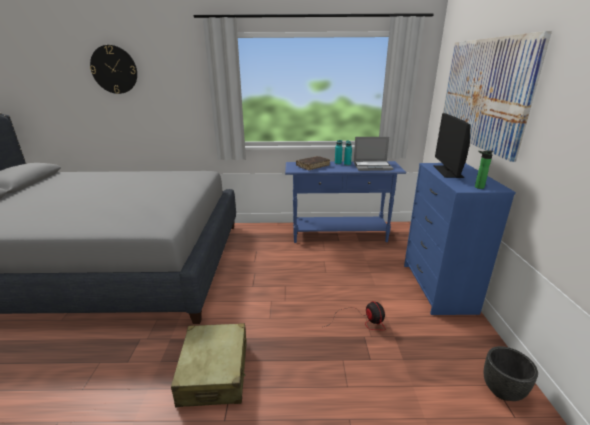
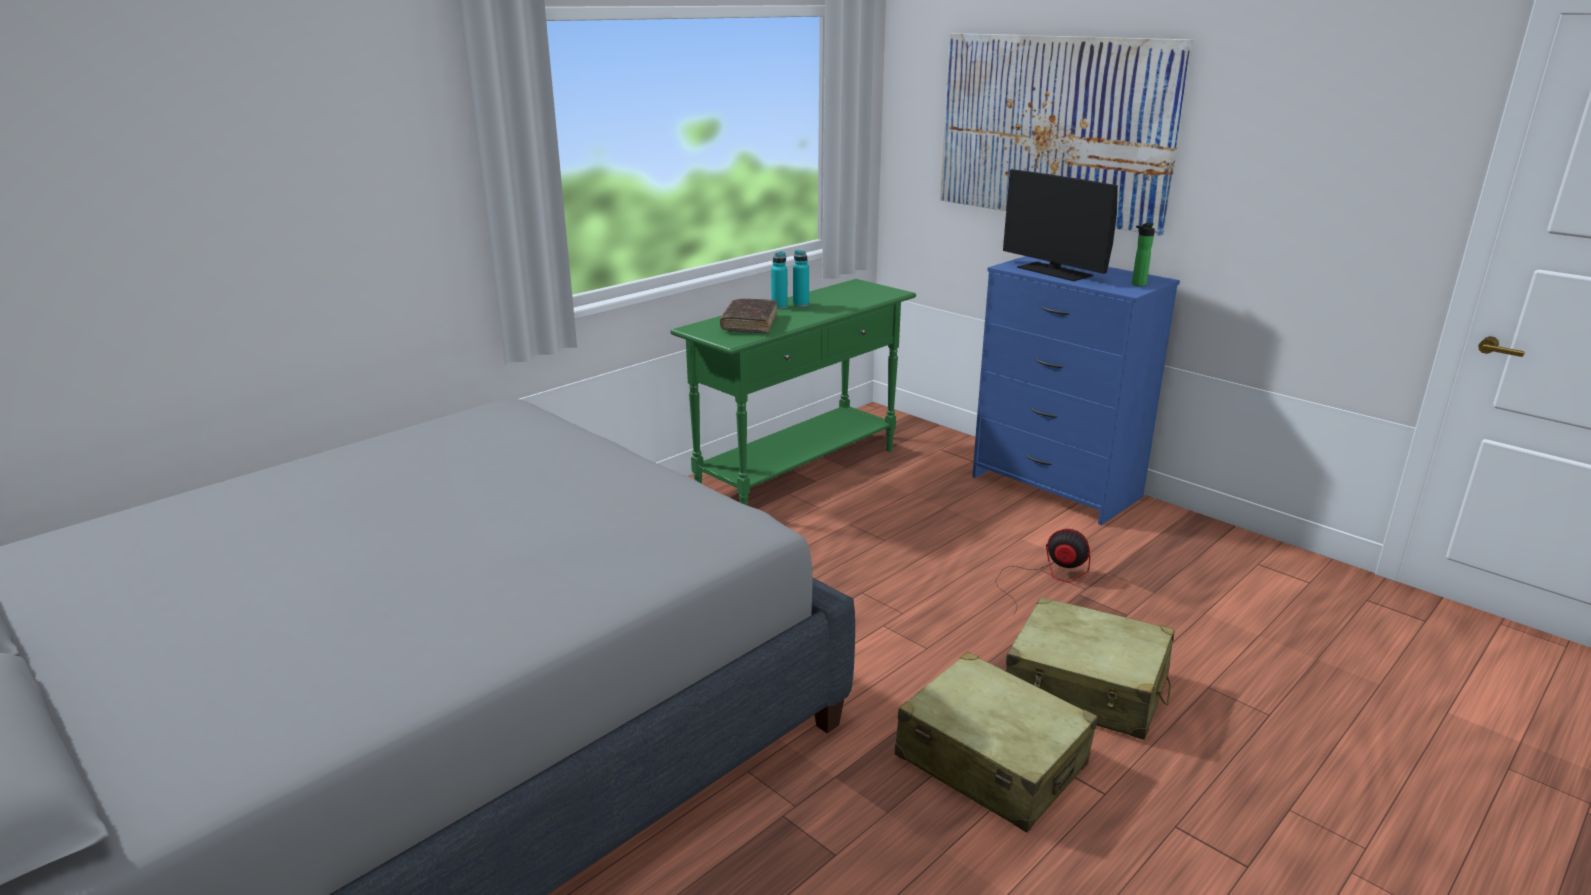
camera: 45 degrees left, 0 degrees up
wall clock [90,45,137,94] -> none
blue console table [285,161,406,243] -> green console table [670,279,916,506]
laptop [354,137,393,171] -> none
black planter [484,346,538,401] -> none
none -> beige suitcase [1006,597,1174,740]

